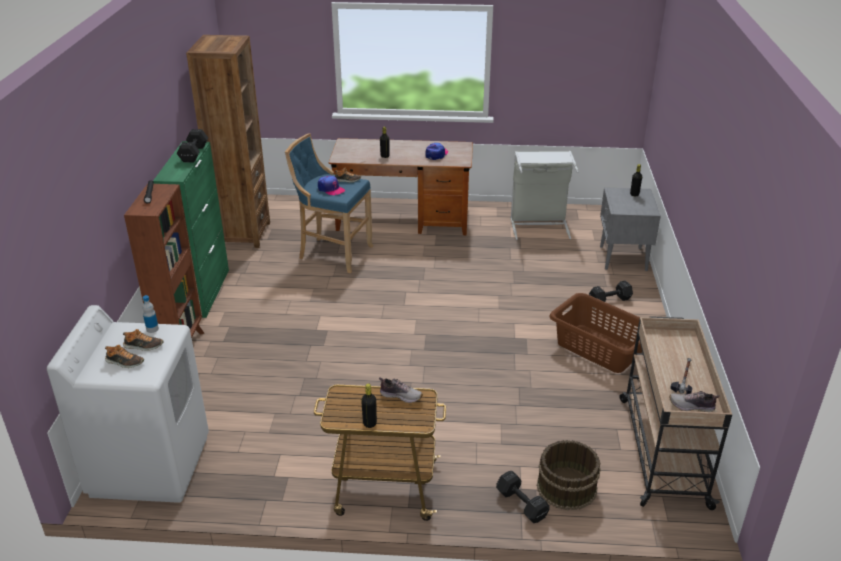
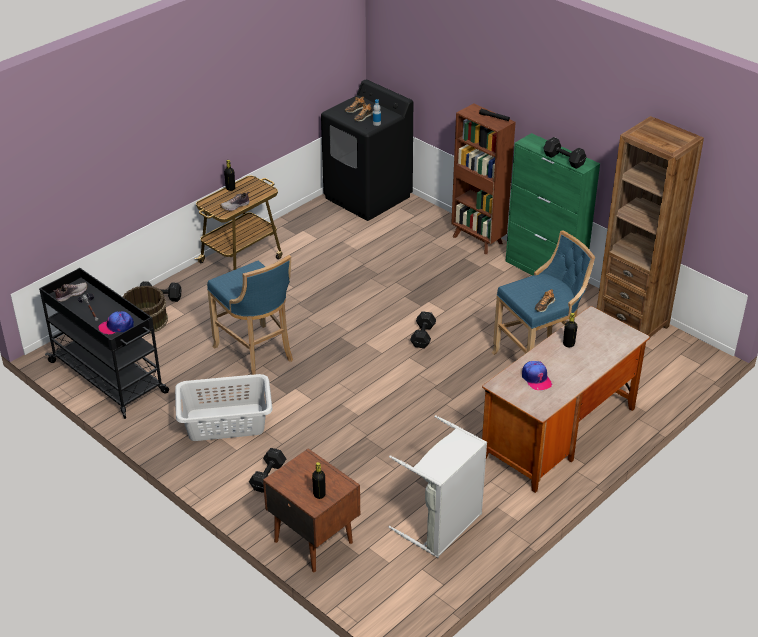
camera: 130 degrees right, 5 degrees up
white washing machine [47,305,209,503] -> black washing machine [321,80,413,221]
cap [318,176,345,195] -> cap moved to [99,311,134,334]
brown laundry basket [550,293,642,373] -> grey laundry basket [175,374,272,441]
grey nightstand [600,187,661,271] -> brown nightstand [263,448,360,572]
beige cart [620,316,732,510] -> black cart [39,268,169,419]
none -> blue stool [207,255,293,375]
none -> black dumbbell [410,311,436,348]

